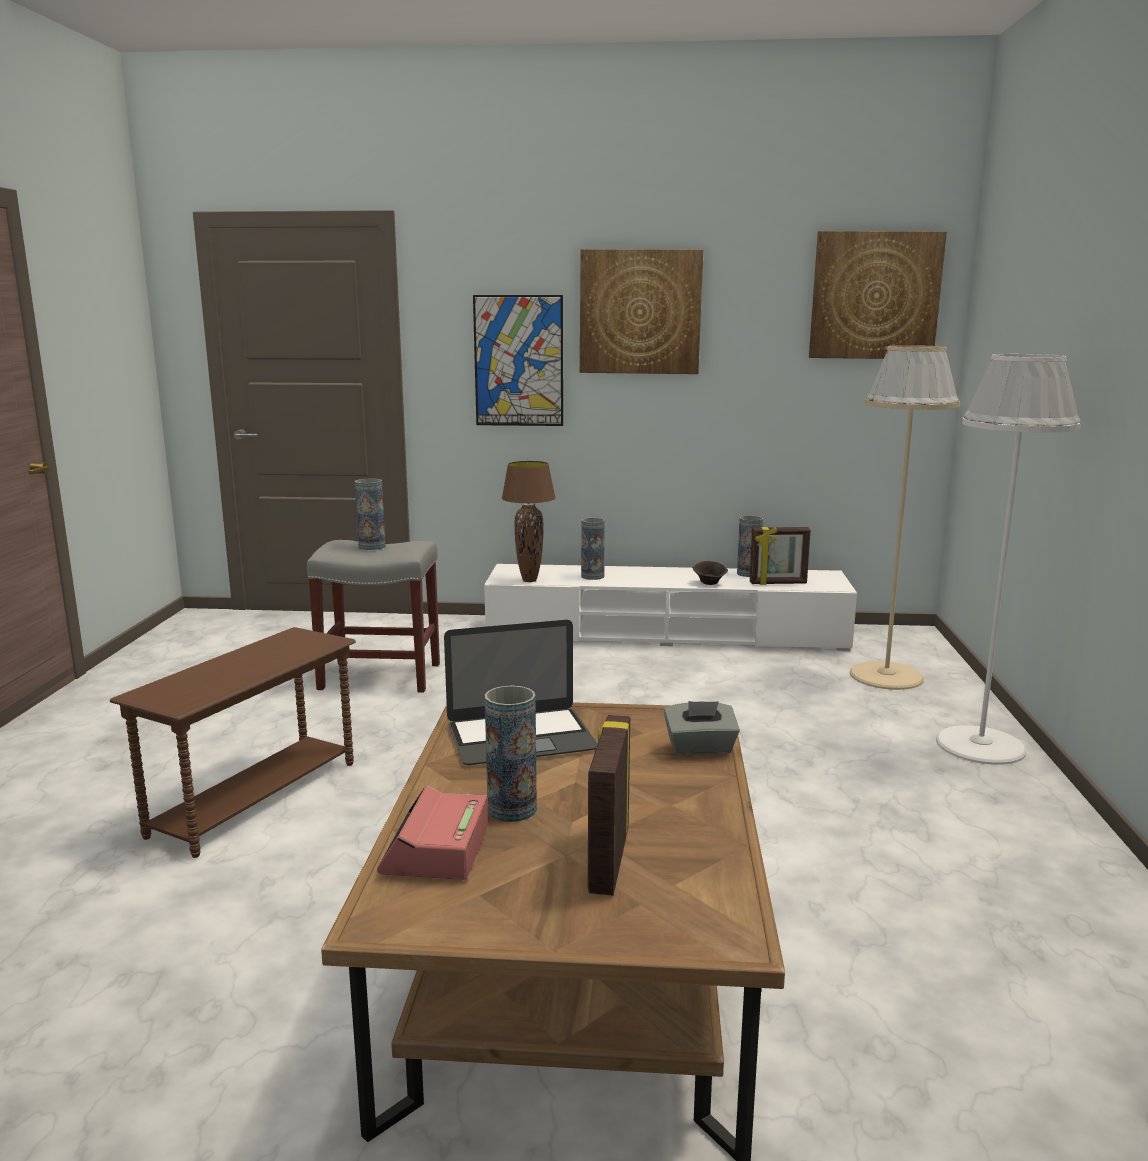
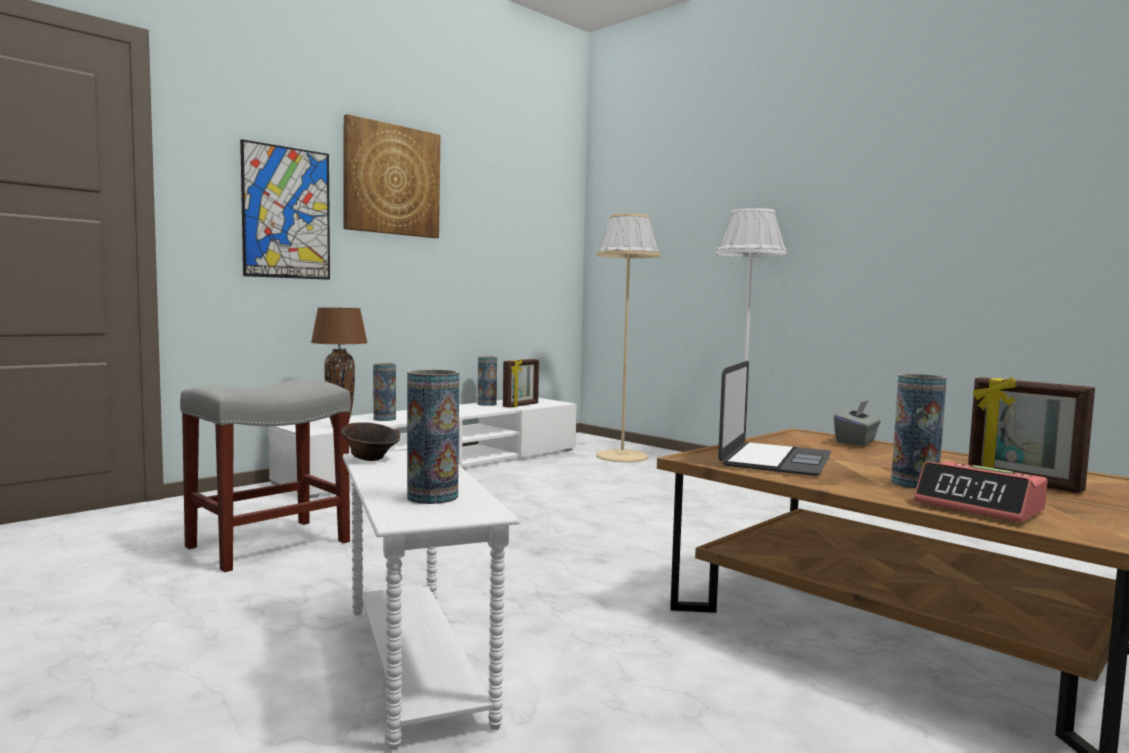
camera: 50 degrees left, 10 degrees down
brown side table [110,627,356,858] -> white side table [343,451,520,750]
vase [355,479,385,550] -> vase moved to [407,370,459,504]
brown bowl [693,561,728,585] -> brown bowl moved to [341,422,400,461]
picture [809,231,947,359] -> none

